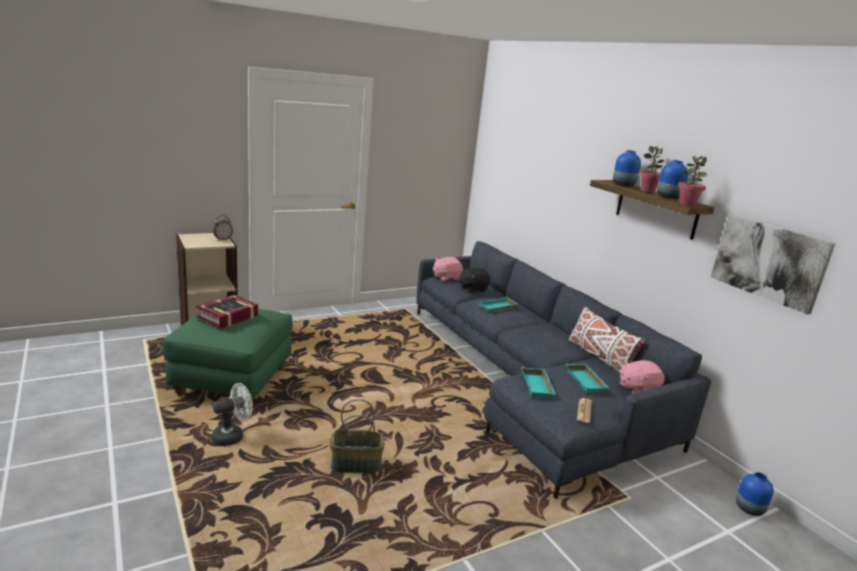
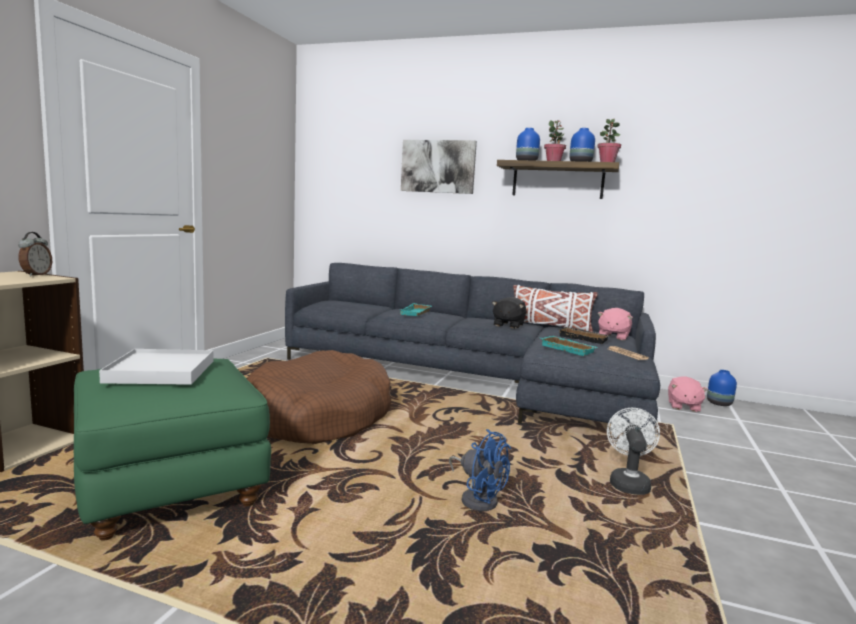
camera: 40 degrees left, 10 degrees down
book [196,295,258,329] -> white tray [99,349,213,385]
white fan [212,383,253,446] -> white fan moved to [607,408,660,495]
basket [331,399,385,473] -> blue fan [449,429,511,511]
pink plush toy [433,257,463,281] -> pink plush toy moved to [668,376,708,412]
black plush toy [459,268,490,293] -> black plush toy moved to [492,297,526,329]
turquoise tray [566,364,609,393] -> black tray [559,327,610,344]
picture [711,215,836,315] -> picture moved to [401,140,477,194]
none -> brown dog bed [247,350,391,444]

